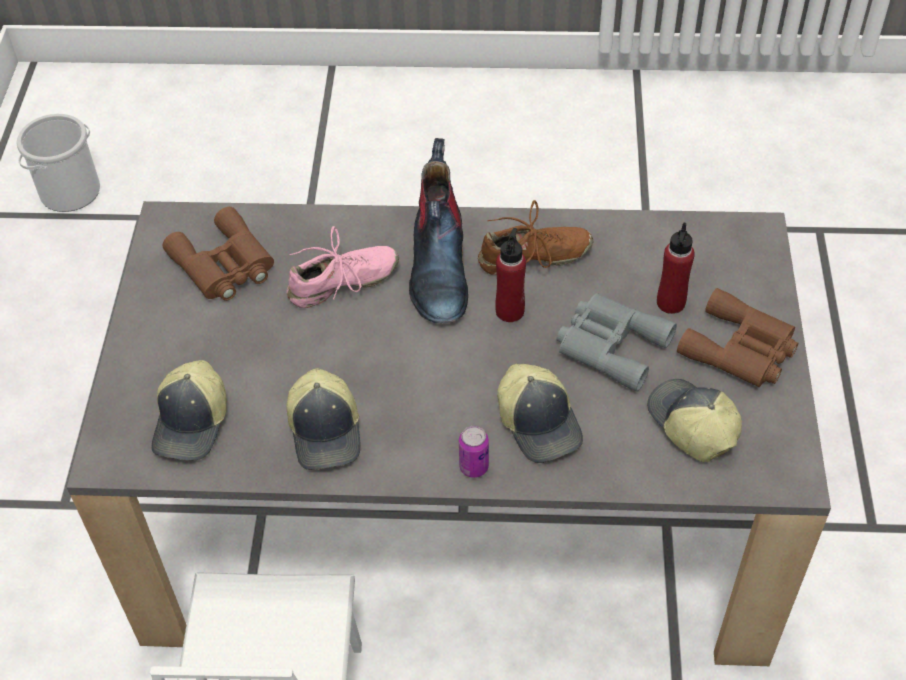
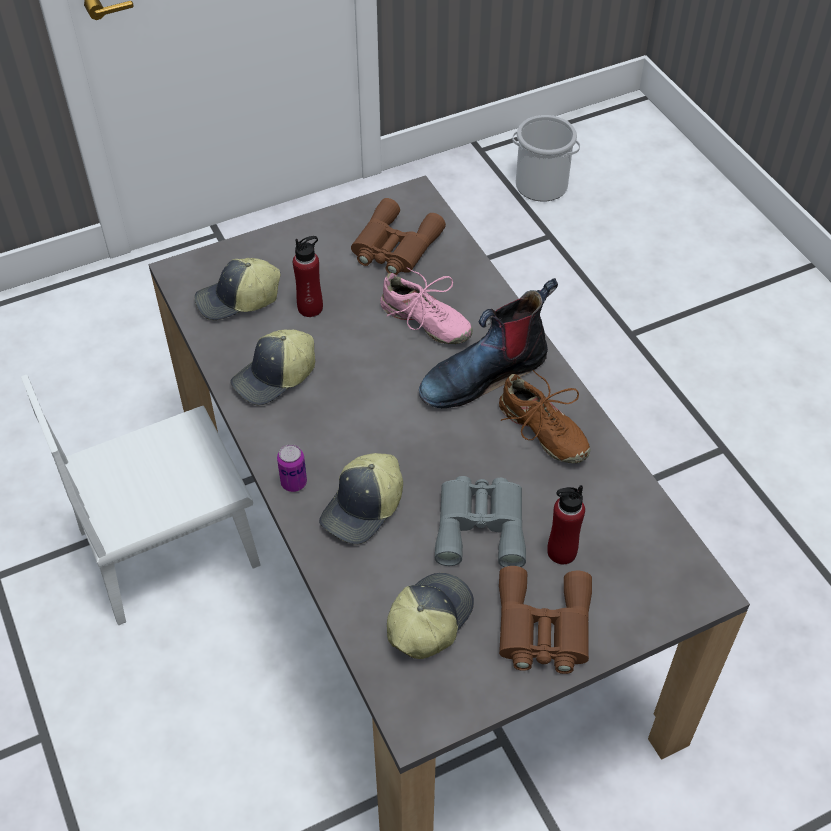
camera: 60 degrees right, 0 degrees up
red bottle [495,228,526,322] -> red bottle moved to [293,236,323,317]

